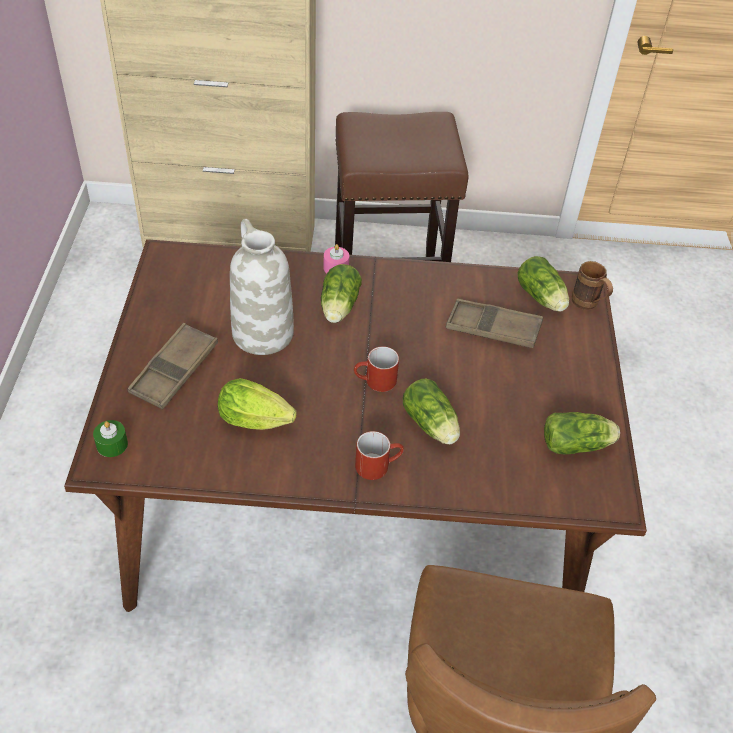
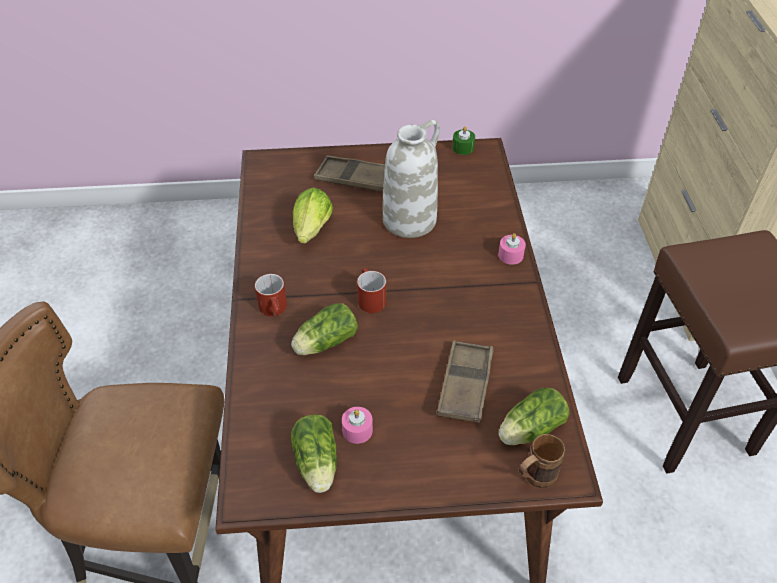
camera: 85 degrees right, 0 degrees up
green candle [93,420,128,457] -> green candle moved to [452,126,475,155]
lettuce [321,264,362,323] -> none
none -> pink candle [342,407,373,444]

